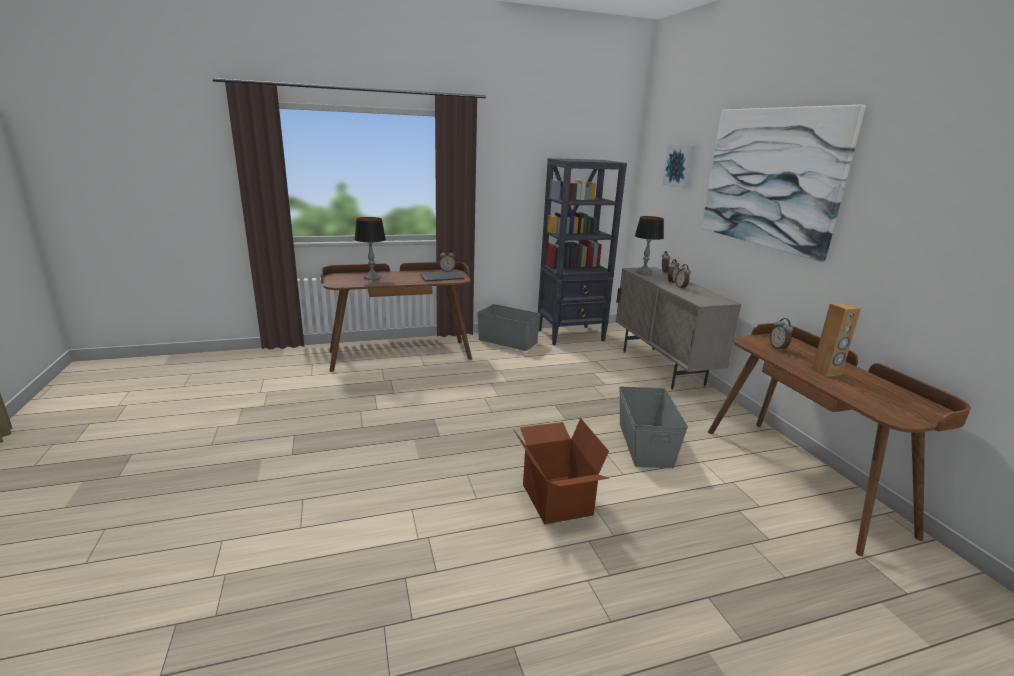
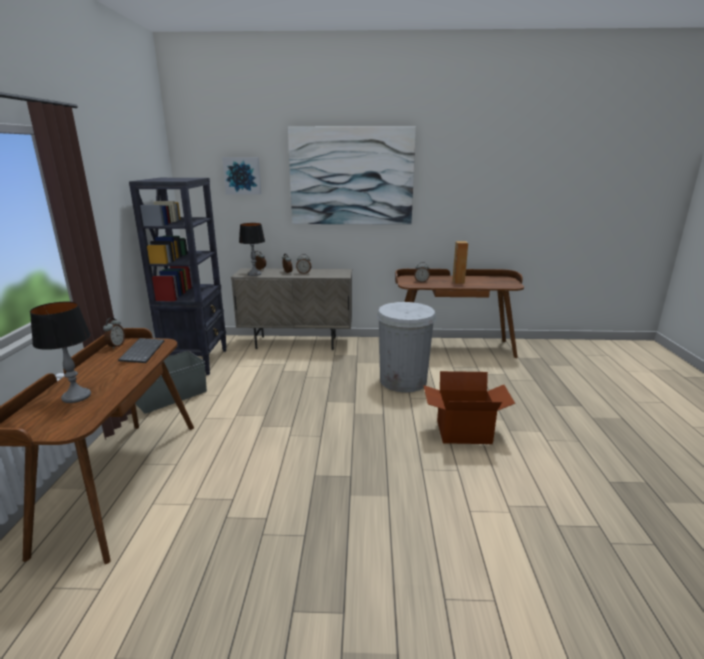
camera: 70 degrees left, 0 degrees up
grey storage box [619,387,688,468] -> white trash can [376,302,436,392]

